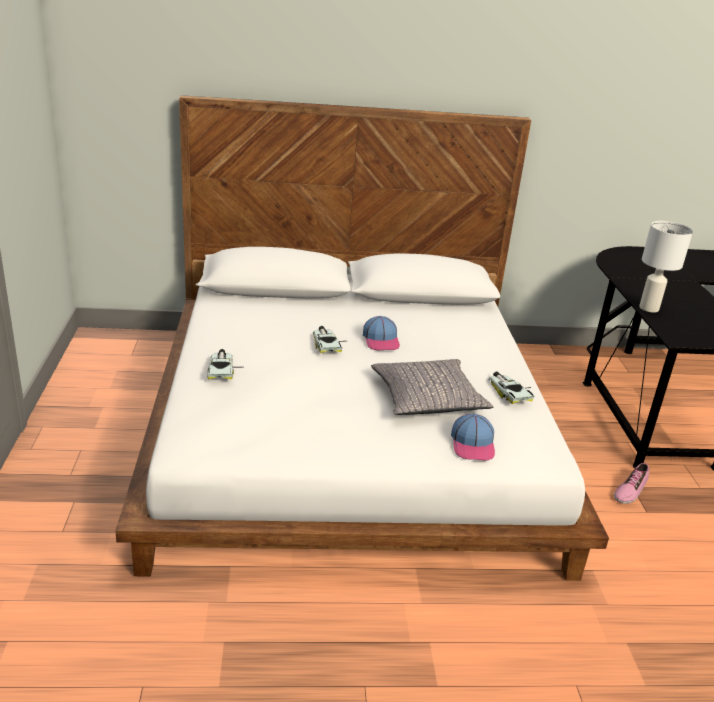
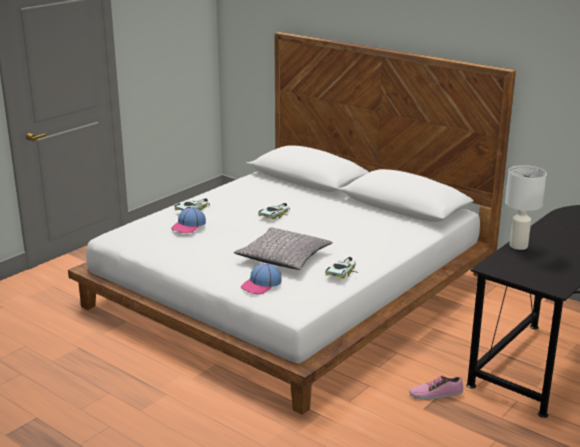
camera: 45 degrees right, 5 degrees down
cap [363,316,400,350] -> cap moved to [171,207,206,233]

